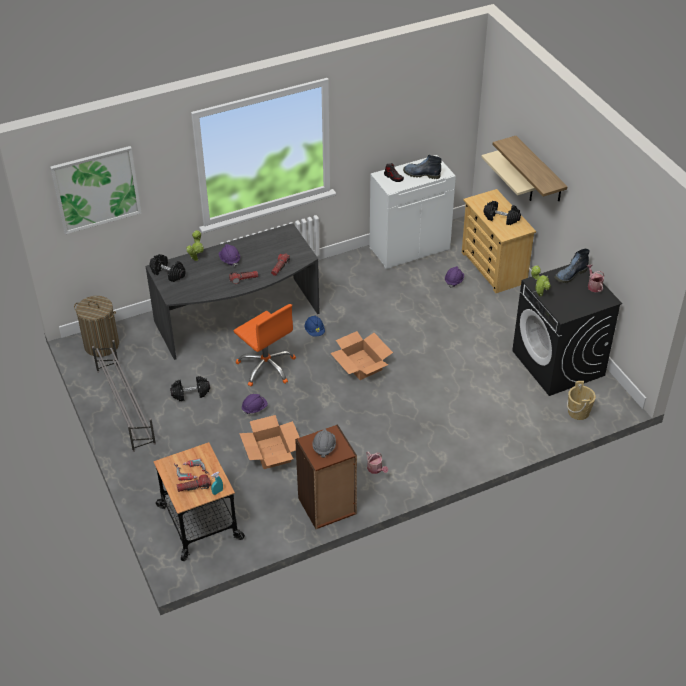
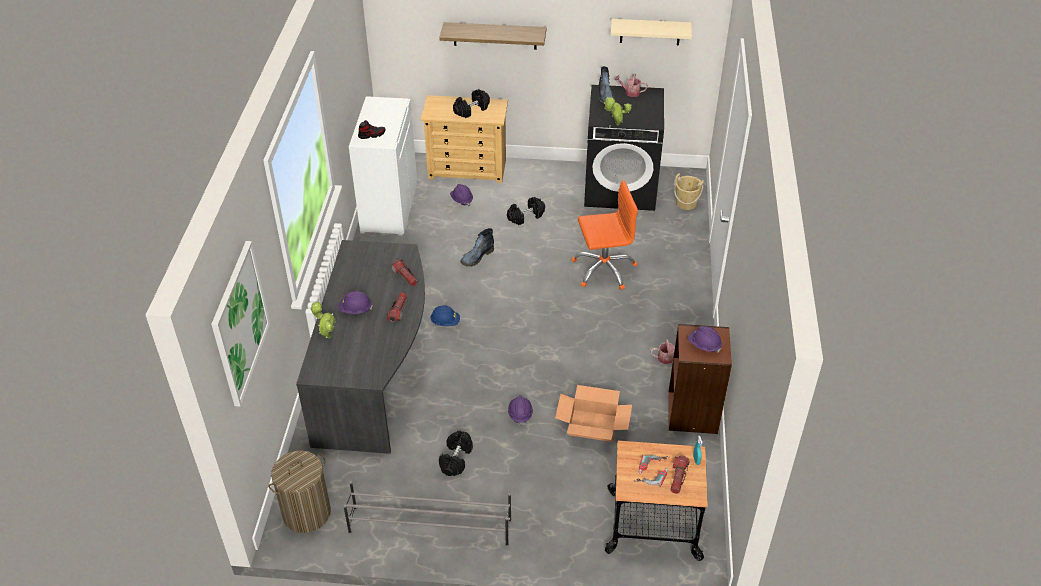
camera: 60 degrees left, 0 degrees up
black dumbbell [149,254,185,282] -> black dumbbell moved to [507,197,545,225]
orange office chair [234,304,296,387] -> orange office chair moved to [572,180,638,290]
grey hard hat [312,429,336,458] -> purple hard hat [688,326,722,352]
cardboard box [330,331,393,380] -> none
boot [403,155,442,179] -> boot moved to [460,228,494,267]
beige shelf [481,150,536,201] -> beige shelf moved to [611,19,692,45]

